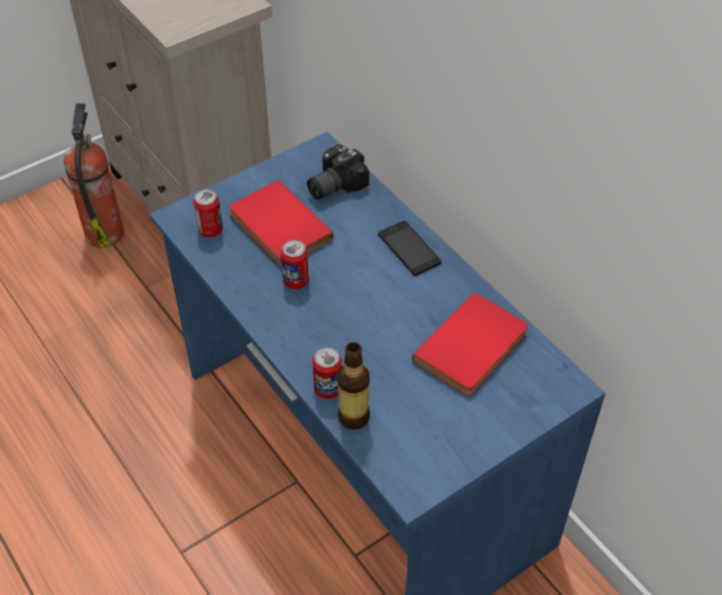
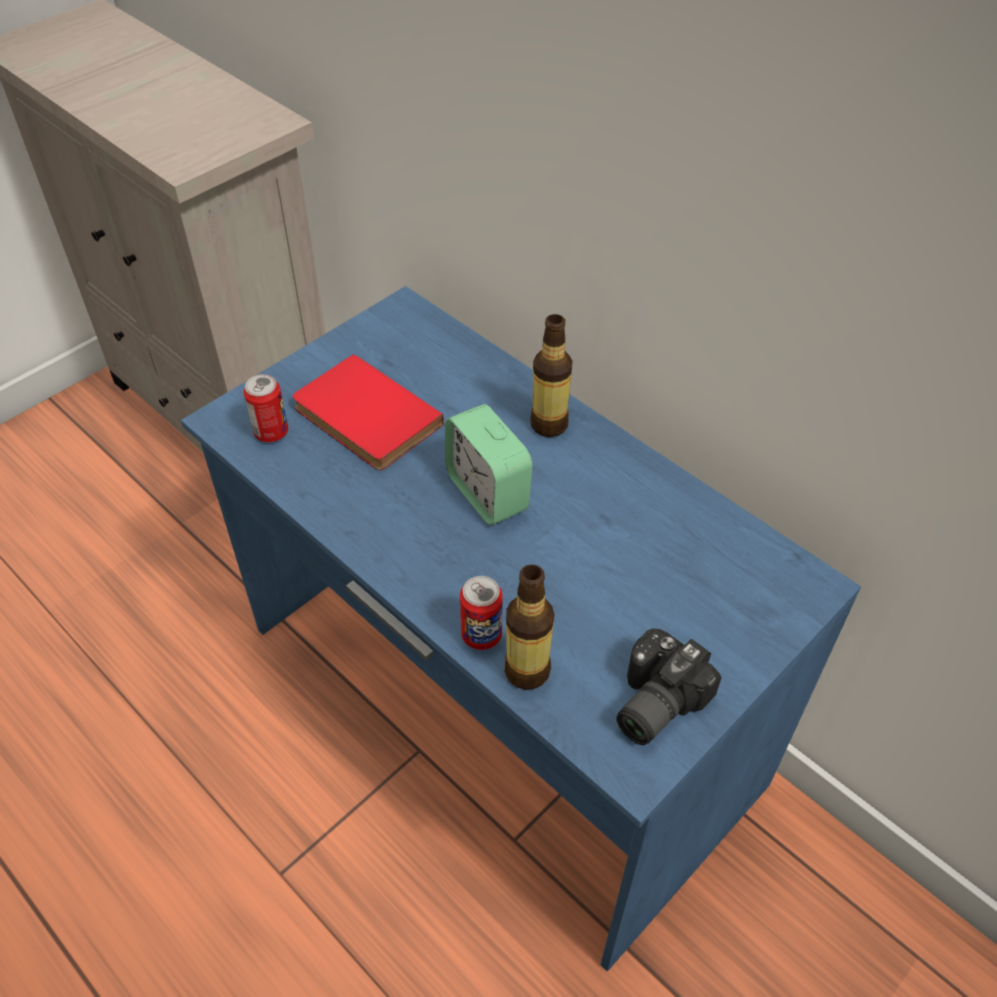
camera: 10 degrees left, 0 degrees up
fire extinguisher [64,104,124,248] -> none
can [281,240,309,289] -> none
camera [307,144,369,200] -> camera moved to [616,628,722,745]
phone [378,221,442,276] -> bottle [530,314,573,437]
red book [412,292,528,396] -> none
none -> alarm clock [445,404,533,525]

